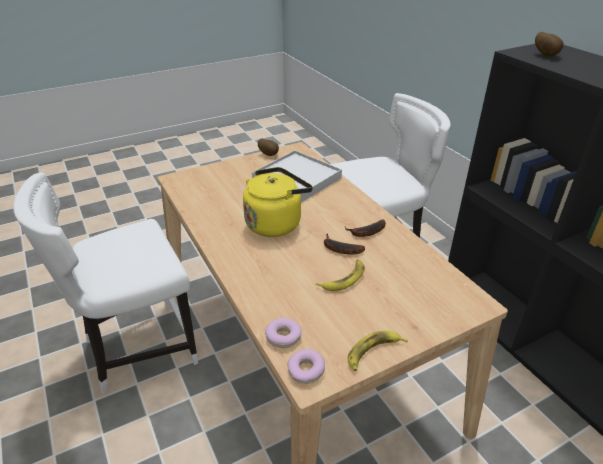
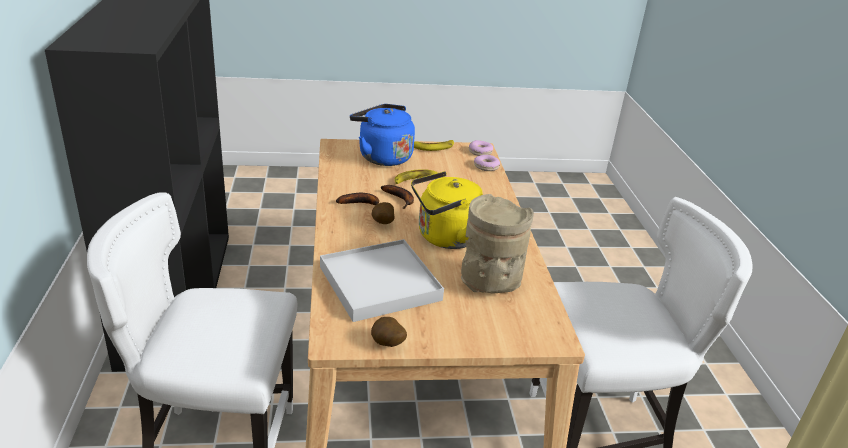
camera: 160 degrees left, 5 degrees down
potato [535,32,564,56] -> potato moved to [371,202,394,224]
none -> blue kettle [350,104,415,166]
none -> beige vase [461,194,534,294]

